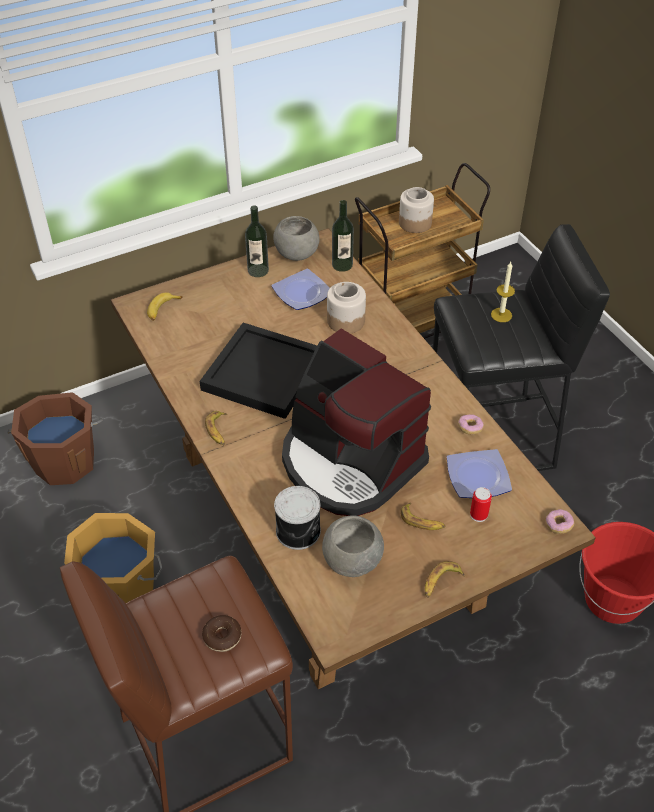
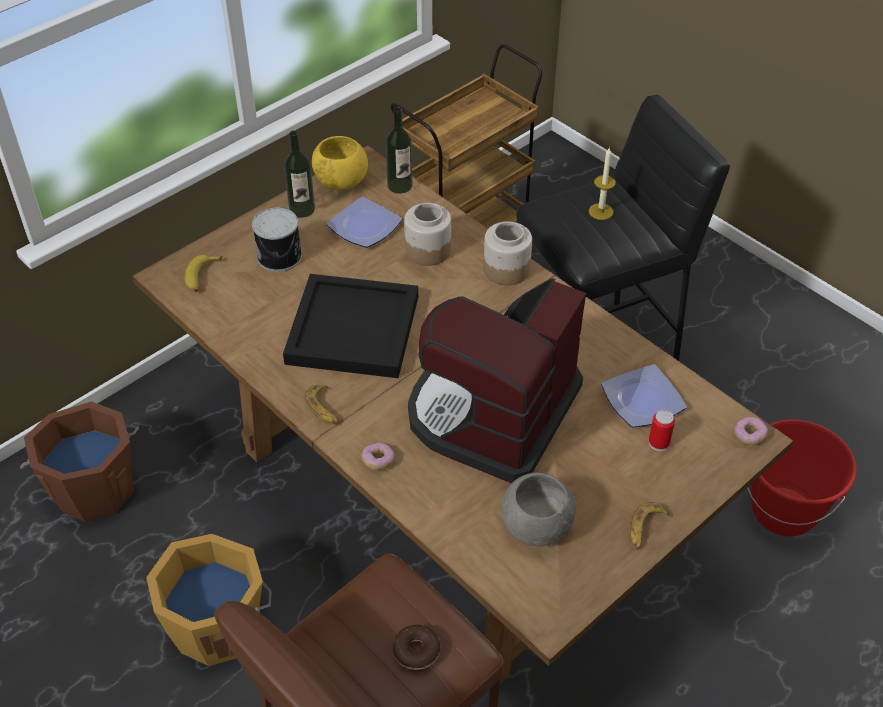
camera: 15 degrees left, 0 degrees up
grey bowl [274,216,319,261] -> yellow bowl [312,136,368,190]
can [274,486,321,550] -> can moved to [252,207,302,272]
coffee machine [282,328,431,516] -> coffee machine turned 90 degrees clockwise [408,278,586,483]
jar [399,187,434,233] -> jar moved to [484,222,532,285]
banana [400,503,445,530] -> none
donut [458,415,484,435] -> donut moved to [362,443,395,470]

